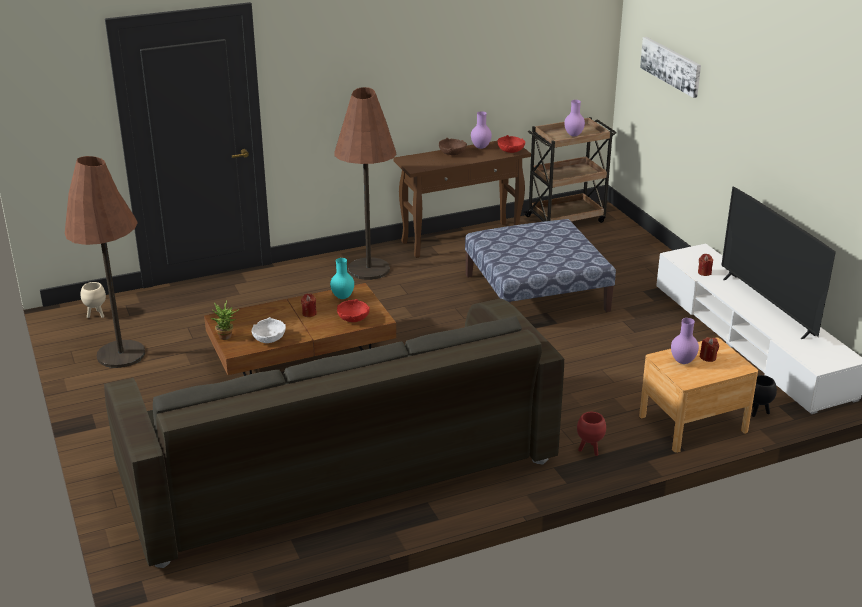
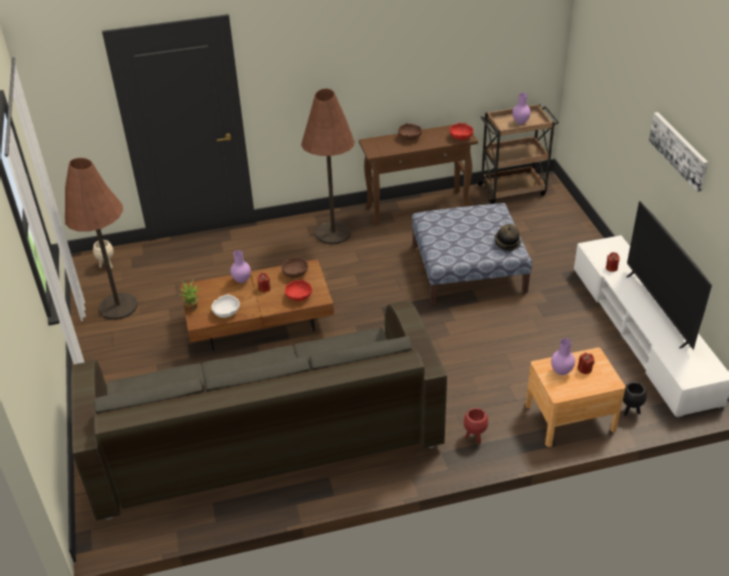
camera: 10 degrees right, 10 degrees up
turquoise vase [330,258,354,299] -> brown bowl [281,256,308,278]
purple vase [471,111,492,149] -> purple vase moved to [230,250,251,283]
picture [640,37,701,98] -> picture moved to [649,112,708,192]
none -> hat [494,224,521,251]

